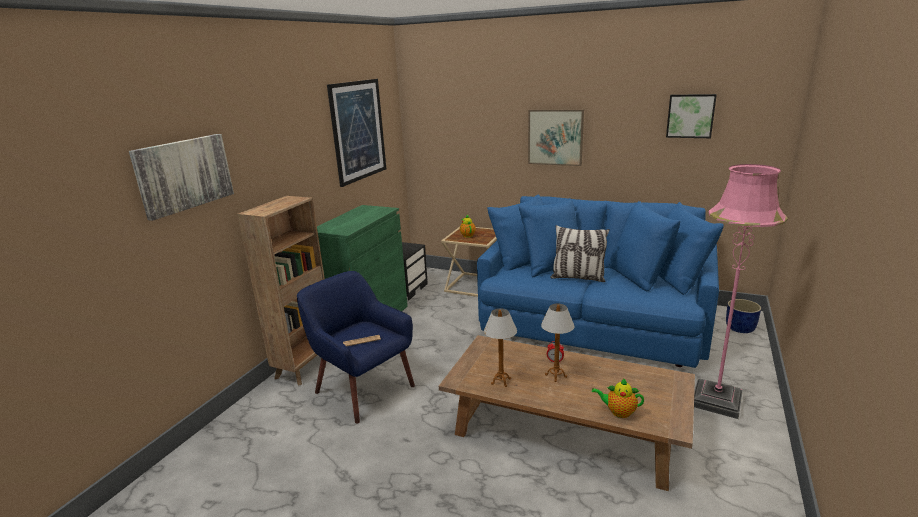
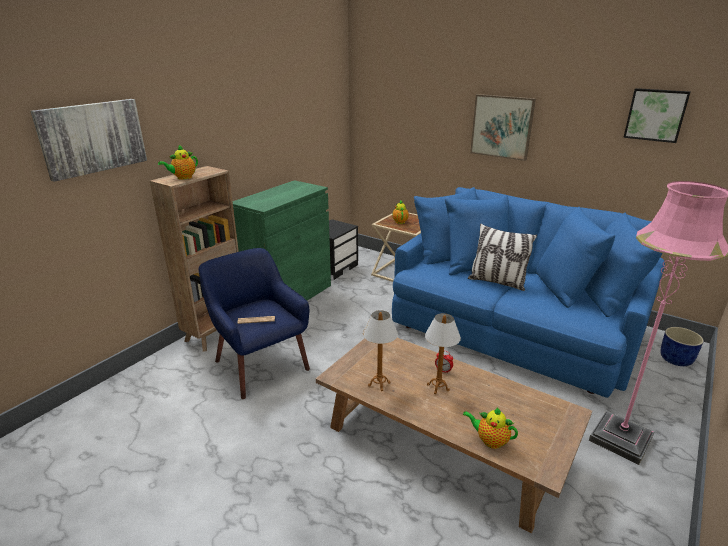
camera: 10 degrees right, 5 degrees up
picture [327,79,386,187] -> none
none -> teapot [158,145,198,179]

